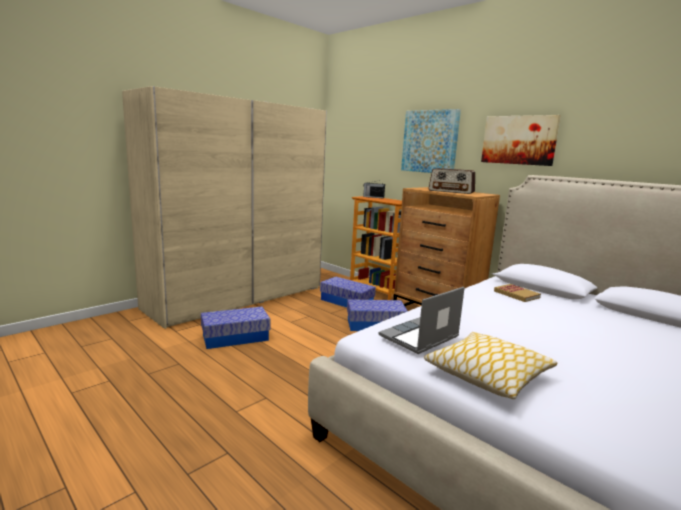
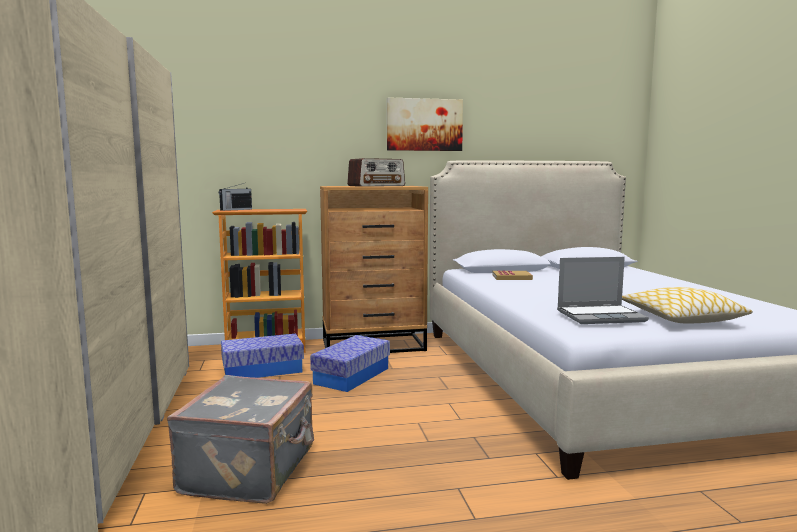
camera: 55 degrees left, 5 degrees down
storage box [201,307,270,349] -> grey suitcase [167,375,314,504]
laptop [379,287,465,354] -> laptop turned 90 degrees counterclockwise [557,257,649,324]
picture [401,109,461,173] -> none

